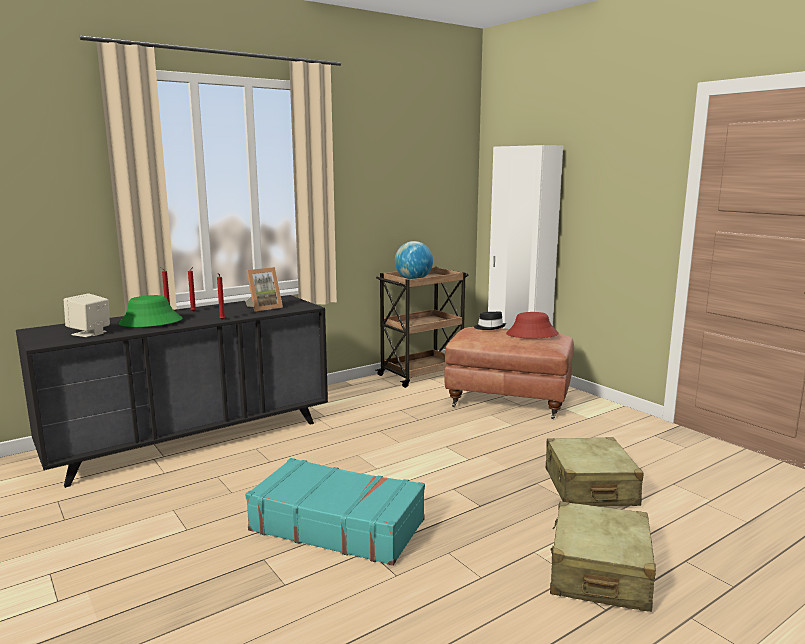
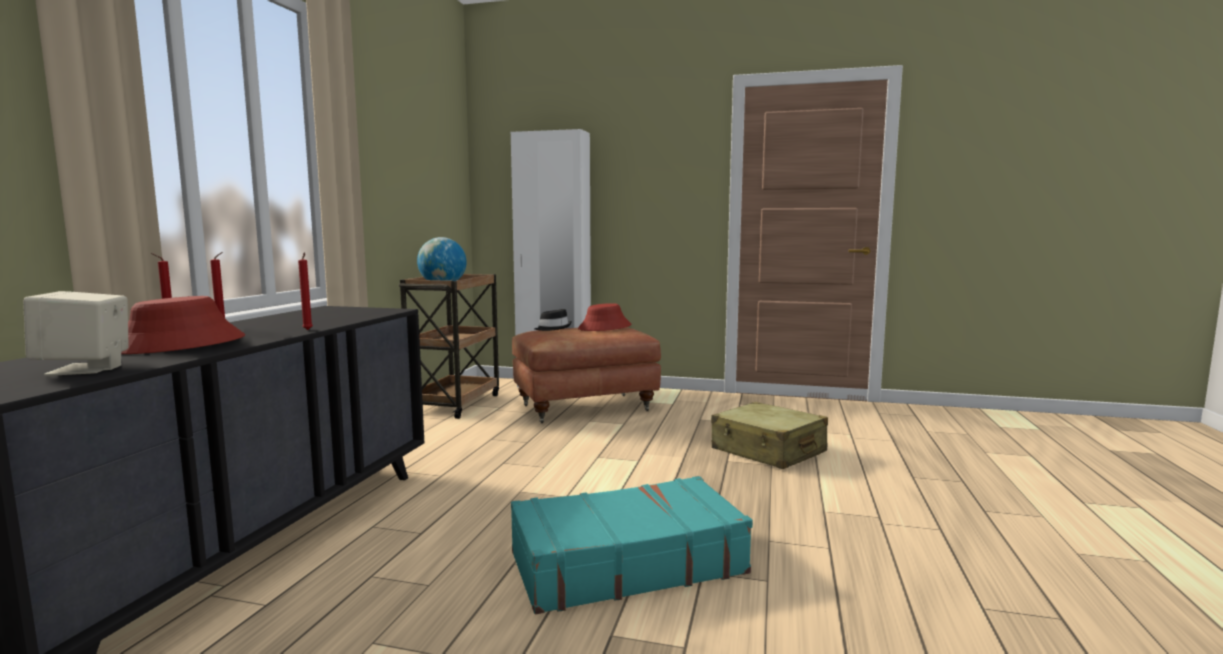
camera: 40 degrees left, 5 degrees down
green hat [119,295,182,327] -> red hat [121,296,245,354]
picture frame [245,267,283,312] -> none
beige suitcase [550,501,656,612] -> none

